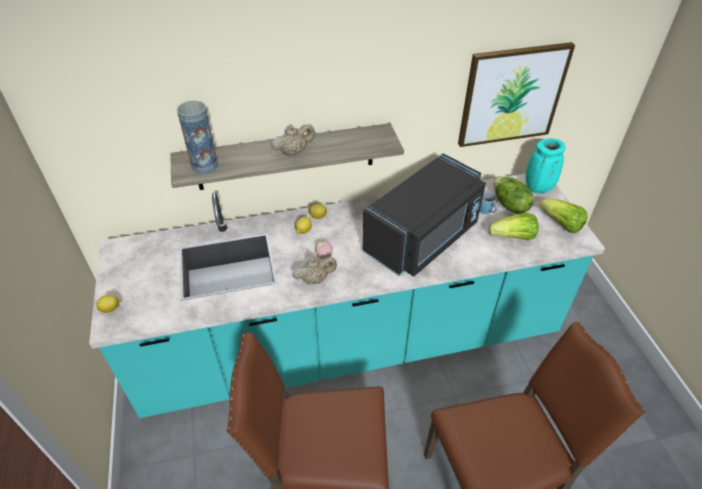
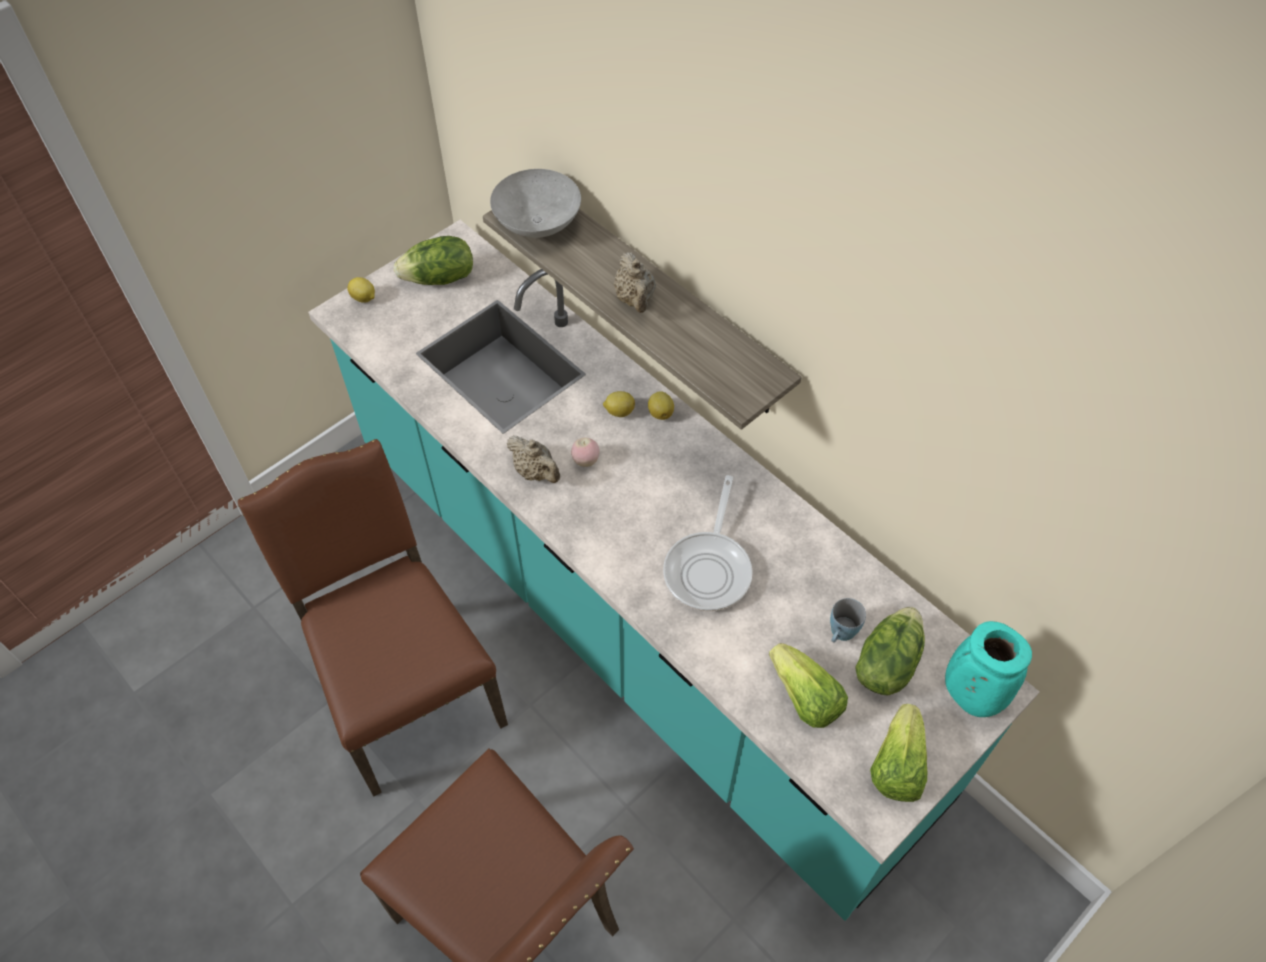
camera: 60 degrees right, 10 degrees up
vase [177,101,218,174] -> grey bowl [490,169,581,238]
beige teapot [272,124,315,157] -> beige teapot turned 45 degrees clockwise [614,252,656,313]
black microwave [363,153,486,276] -> frying pan [663,475,753,611]
picture [458,42,575,147] -> none
none -> lettuce [394,236,473,285]

